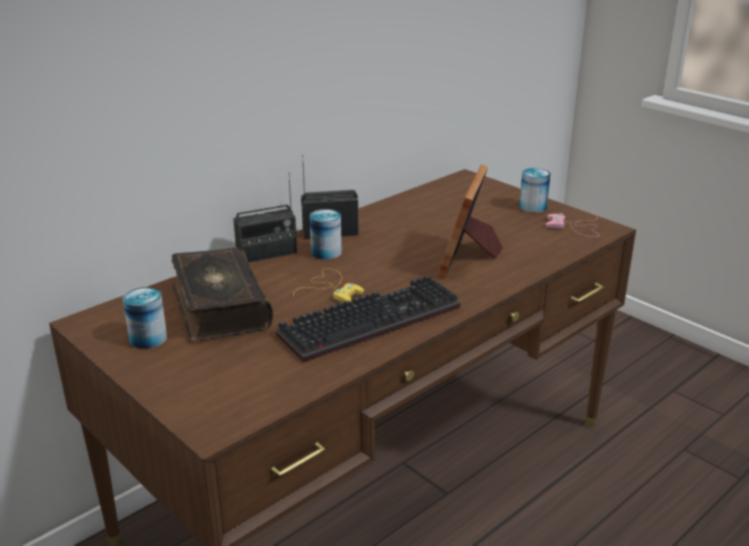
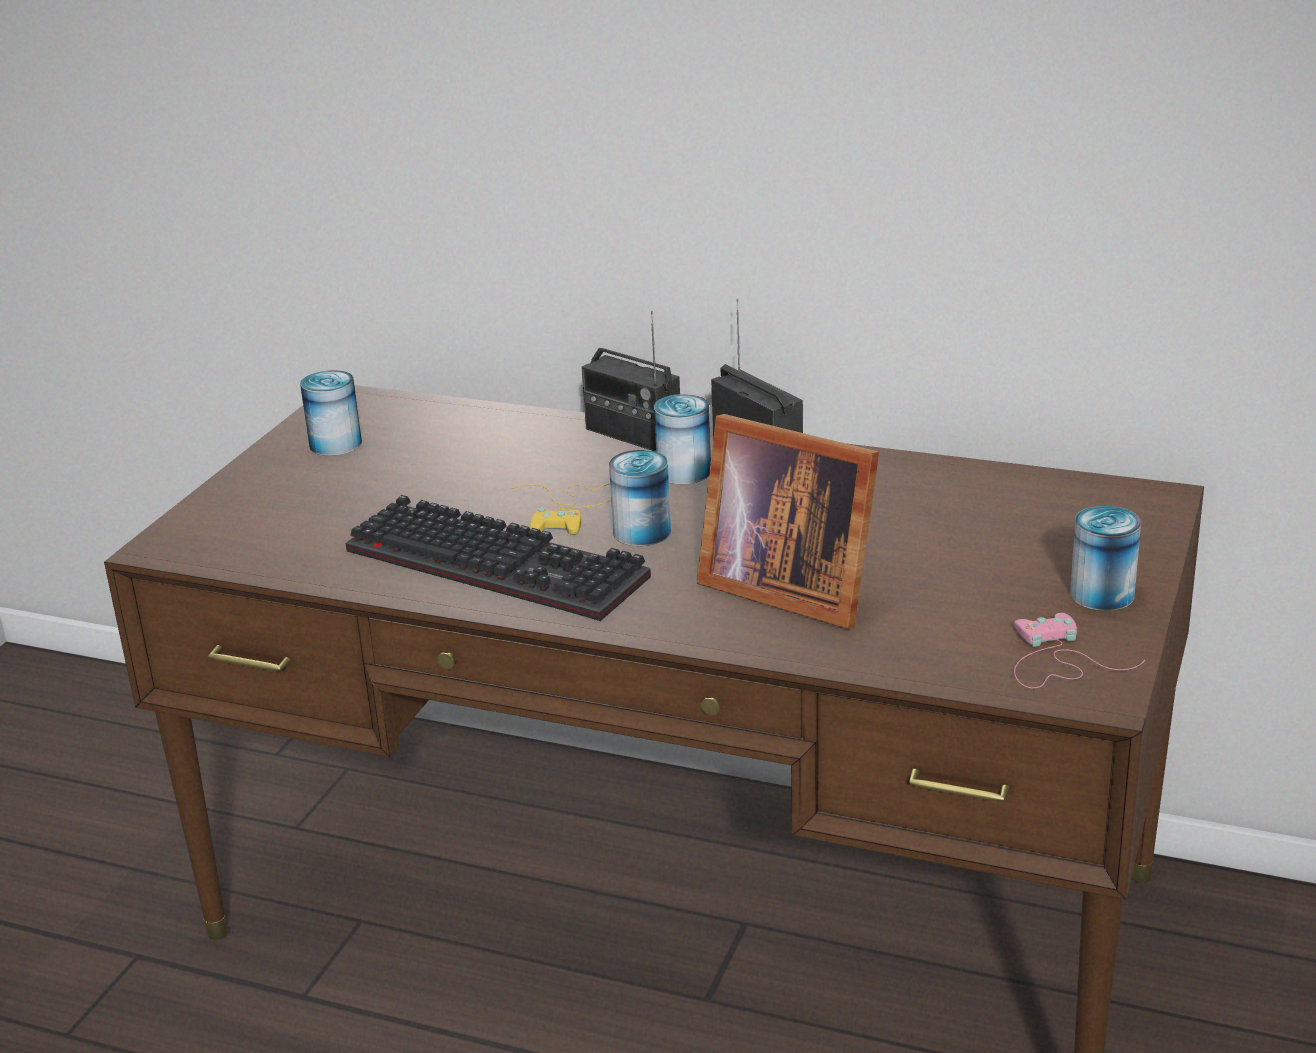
camera: 65 degrees right, 0 degrees up
book [171,248,273,341] -> none
picture frame [437,165,503,279] -> picture frame turned 135 degrees counterclockwise [697,414,879,629]
none -> can [609,450,671,546]

